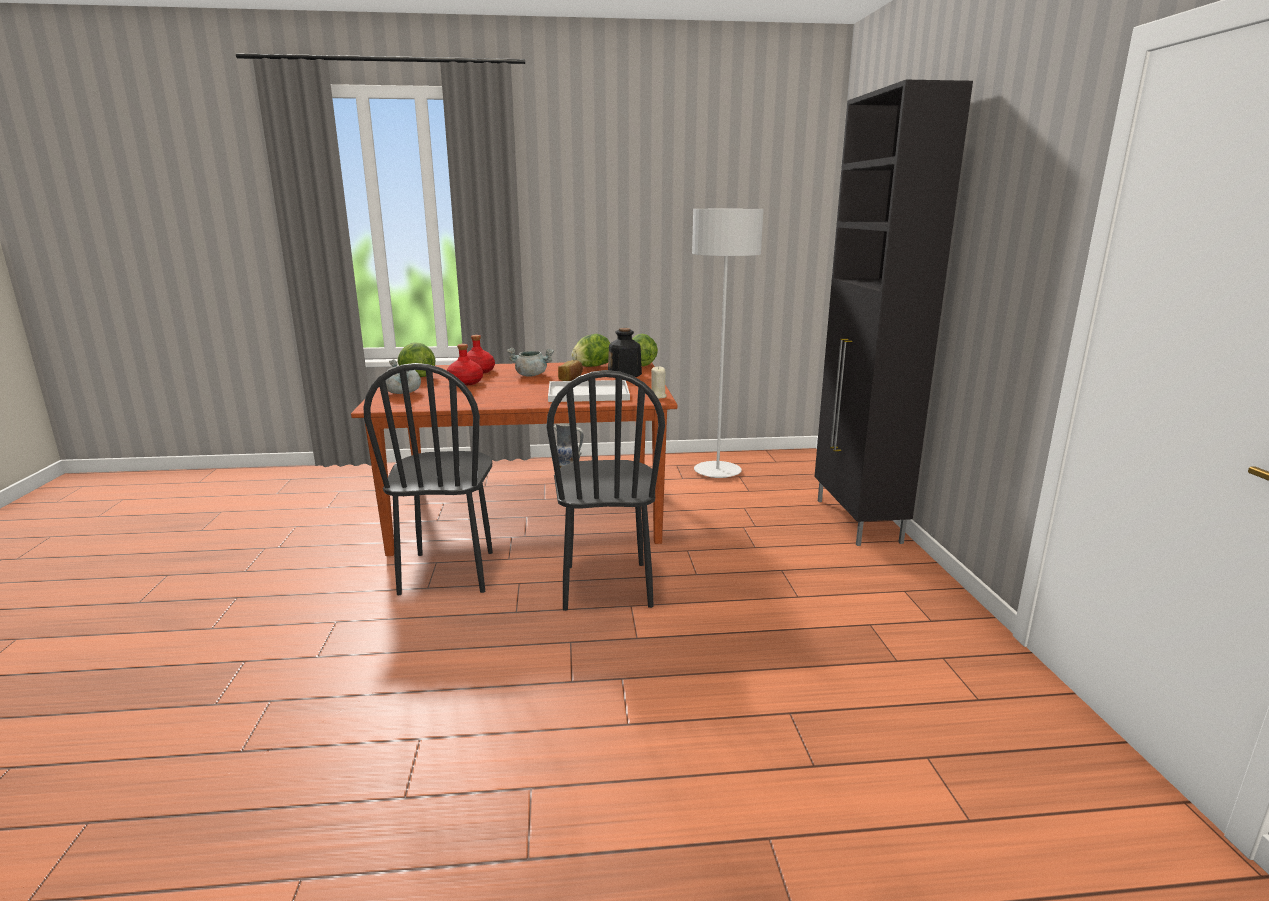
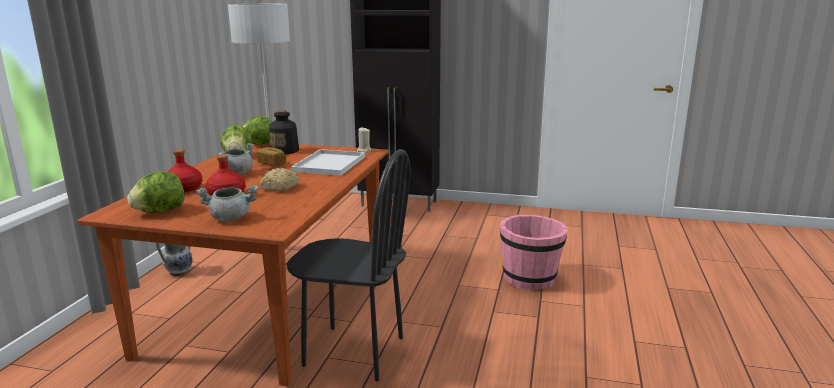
camera: 70 degrees left, 0 degrees up
black chair [546,370,665,611] -> none
none -> bread [260,168,300,192]
none -> pink bucket [500,215,568,290]

